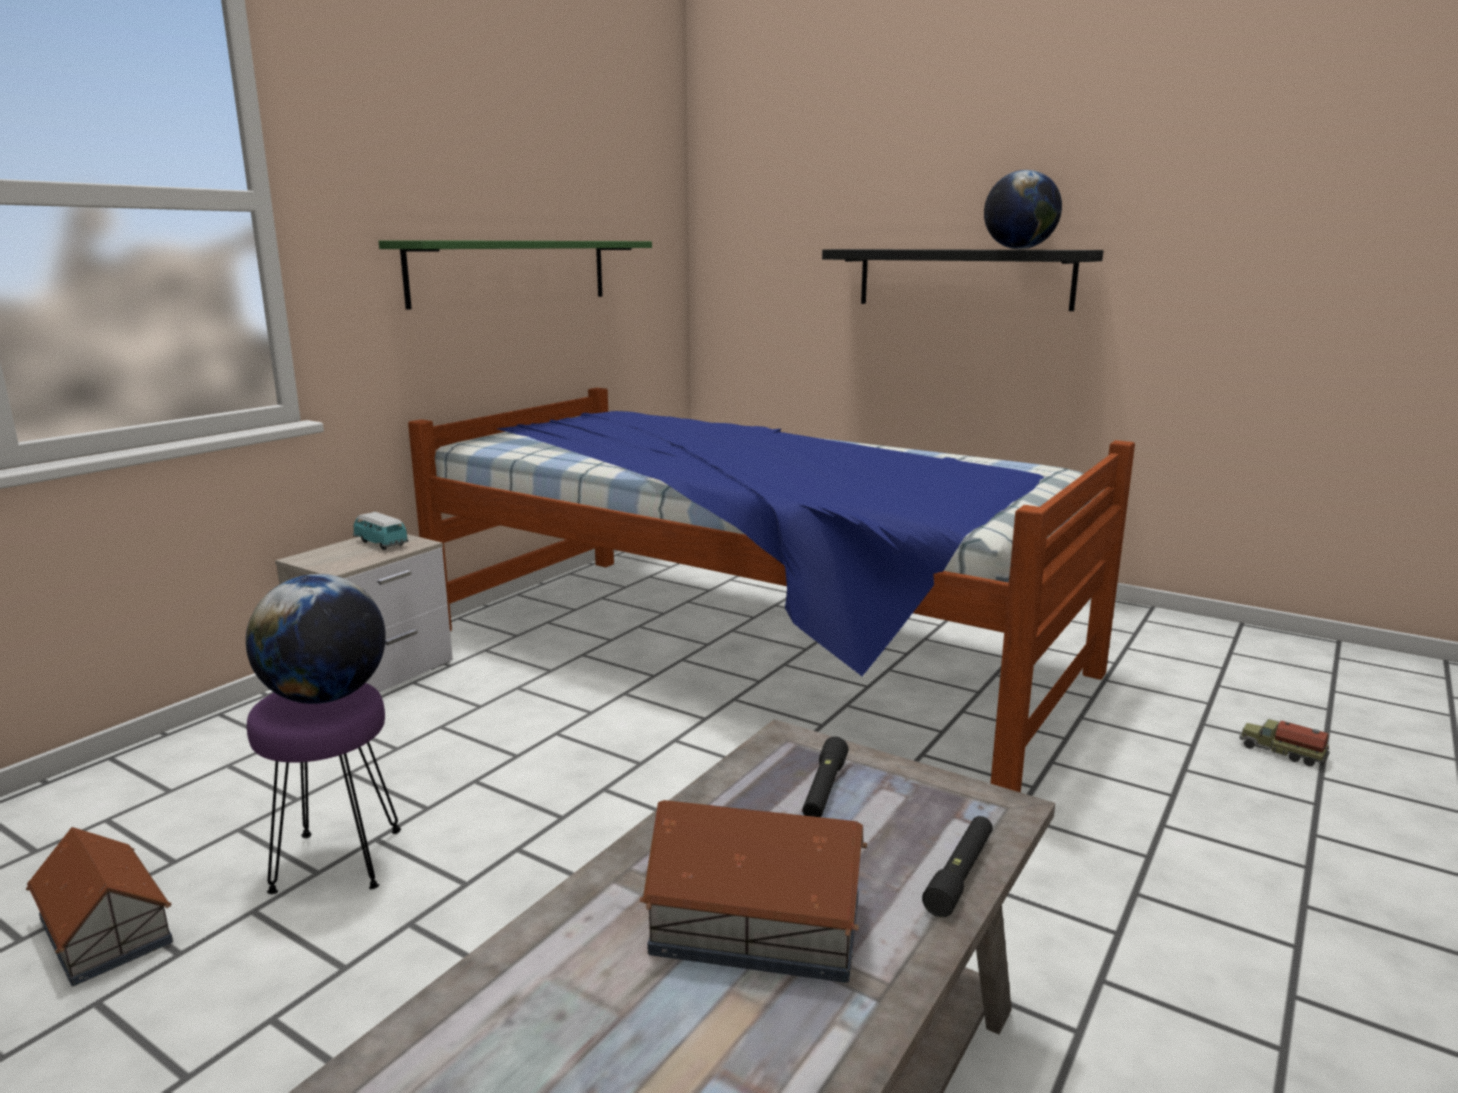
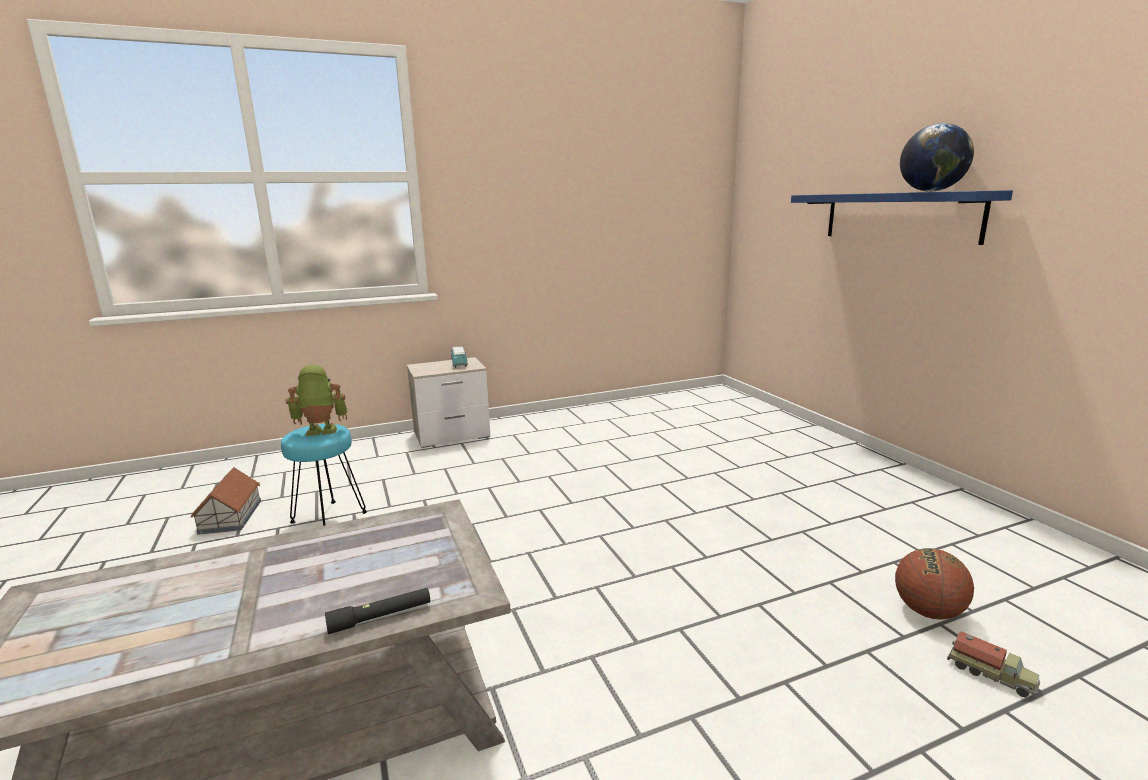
camera: 35 degrees right, 0 degrees up
globe [246,574,386,704] -> toy robot [286,364,348,436]
purple stool [247,683,401,894] -> turquoise stool [281,424,367,526]
green shelf [378,240,652,310] -> none
bed [408,388,1135,793] -> none
toy house [640,800,867,983] -> none
black flashlight [802,737,848,817] -> none
black shelf [822,249,1103,311] -> blue shelf [791,190,1013,245]
toy truck [1239,719,1330,766] -> toy truck turned 150 degrees clockwise [947,631,1040,697]
none -> basketball [895,548,974,620]

